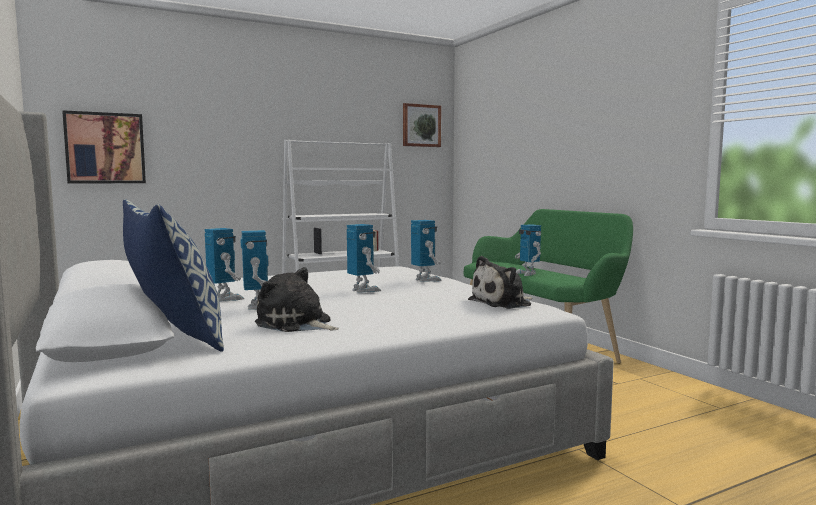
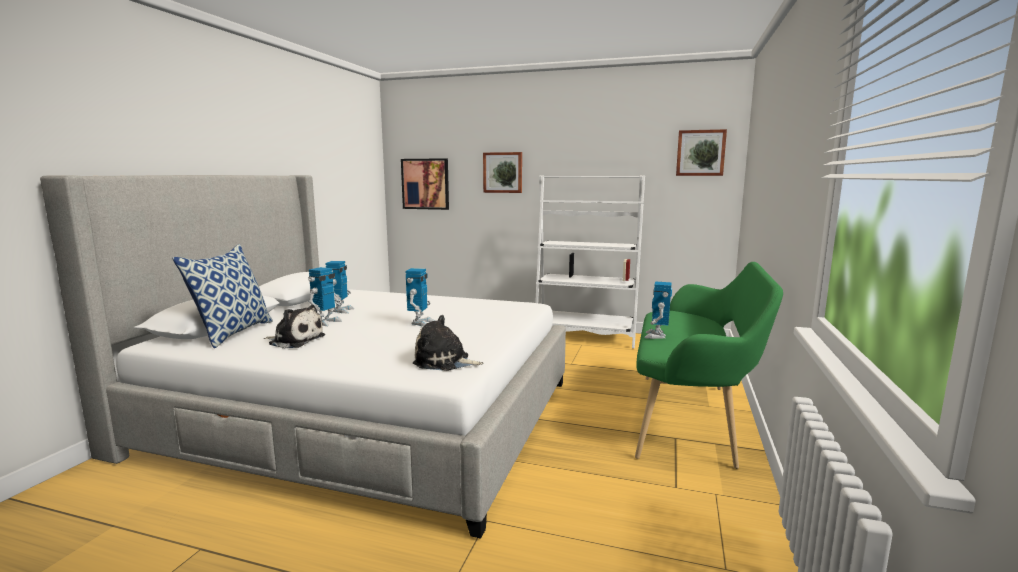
camera: 45 degrees right, 5 degrees up
plush toy [255,267,339,332] -> plush toy turned 120 degrees clockwise [264,305,325,348]
toy robot [411,220,442,282] -> none
none -> picture [483,152,522,193]

